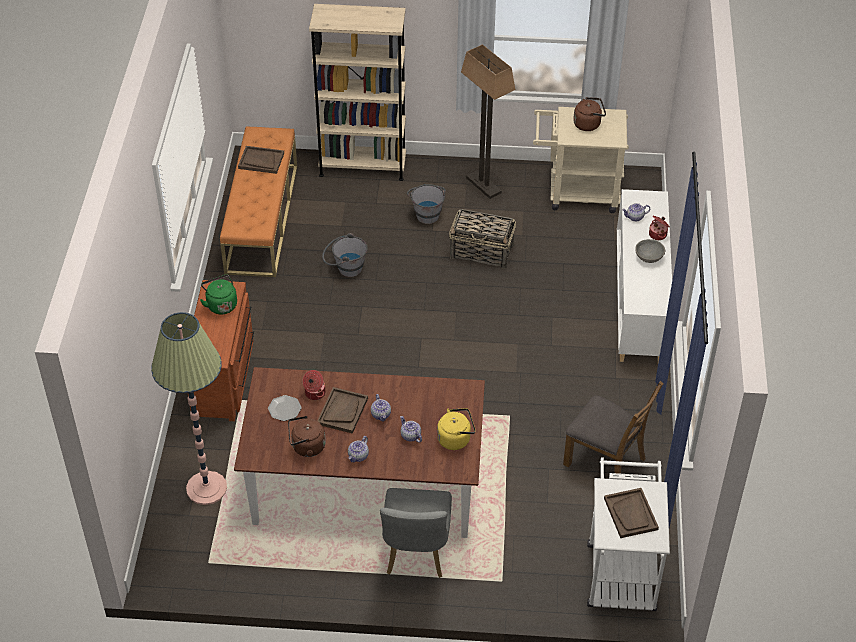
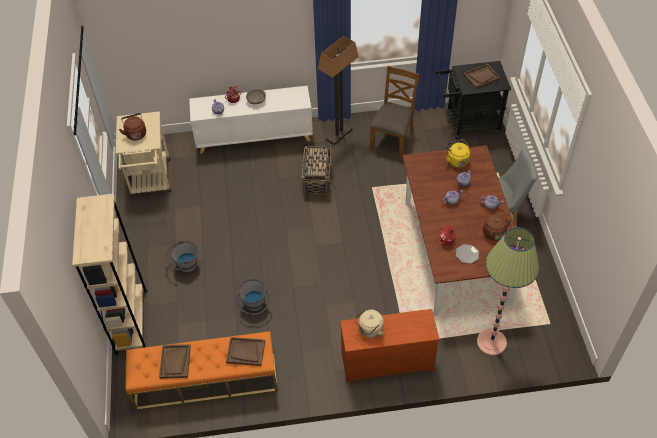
camera: 100 degrees left, 5 degrees up
green kettle [200,274,237,315] -> beige kettle [354,310,384,338]
brown tray [317,387,368,434] -> brown tray moved to [226,337,265,366]
basket [449,209,516,269] -> basket moved to [301,145,333,196]
floor lamp [461,44,515,199] -> floor lamp moved to [318,36,359,145]
white cart [587,457,670,611] -> black cart [436,61,511,139]

